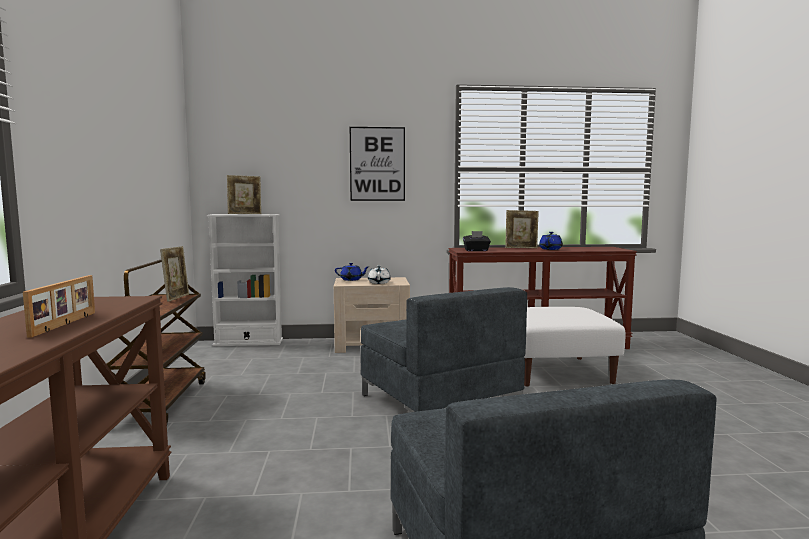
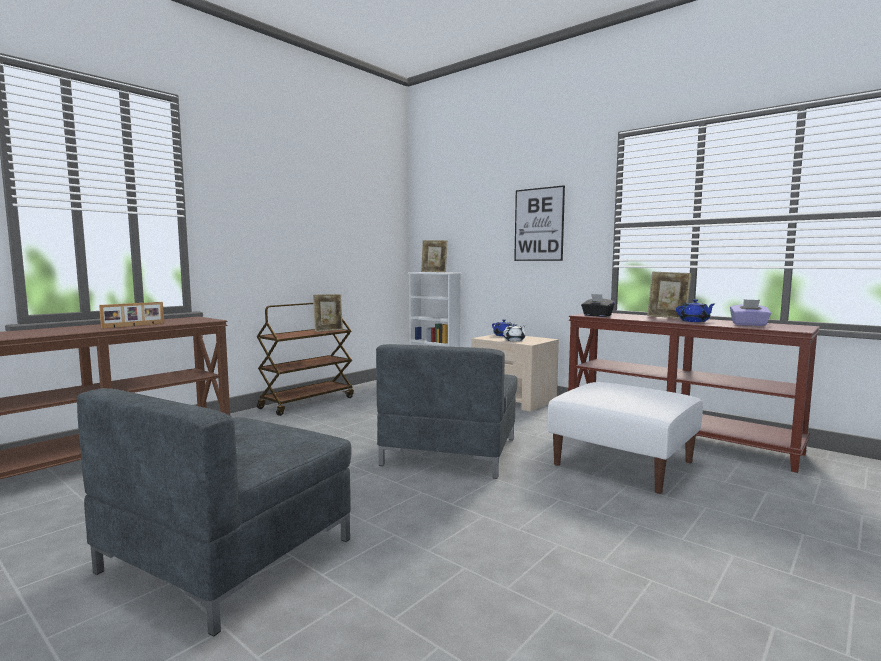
camera: 45 degrees right, 0 degrees up
none -> purple tissue box [730,299,771,326]

